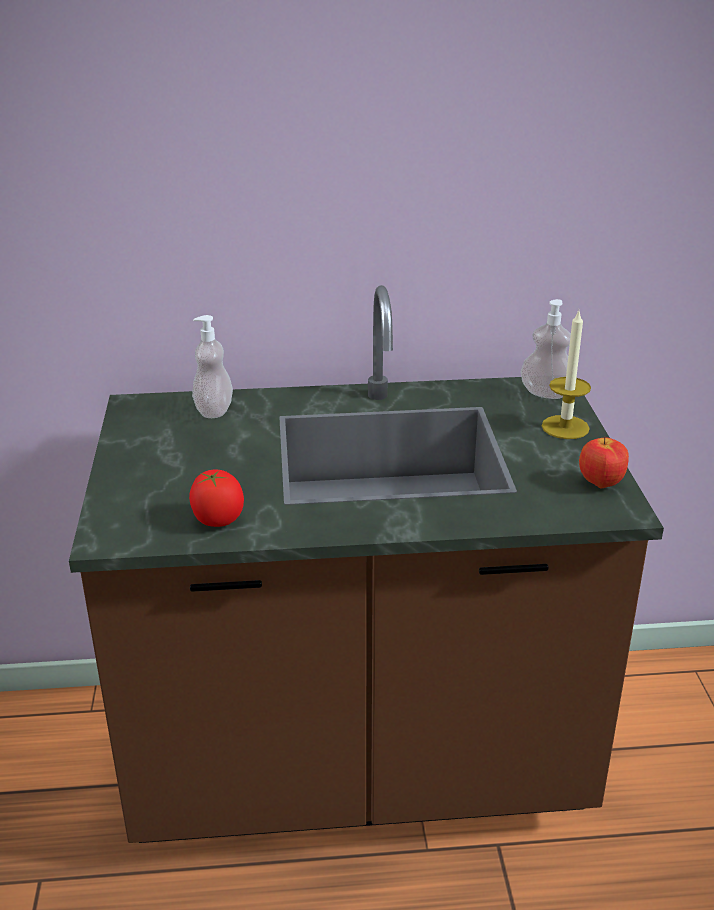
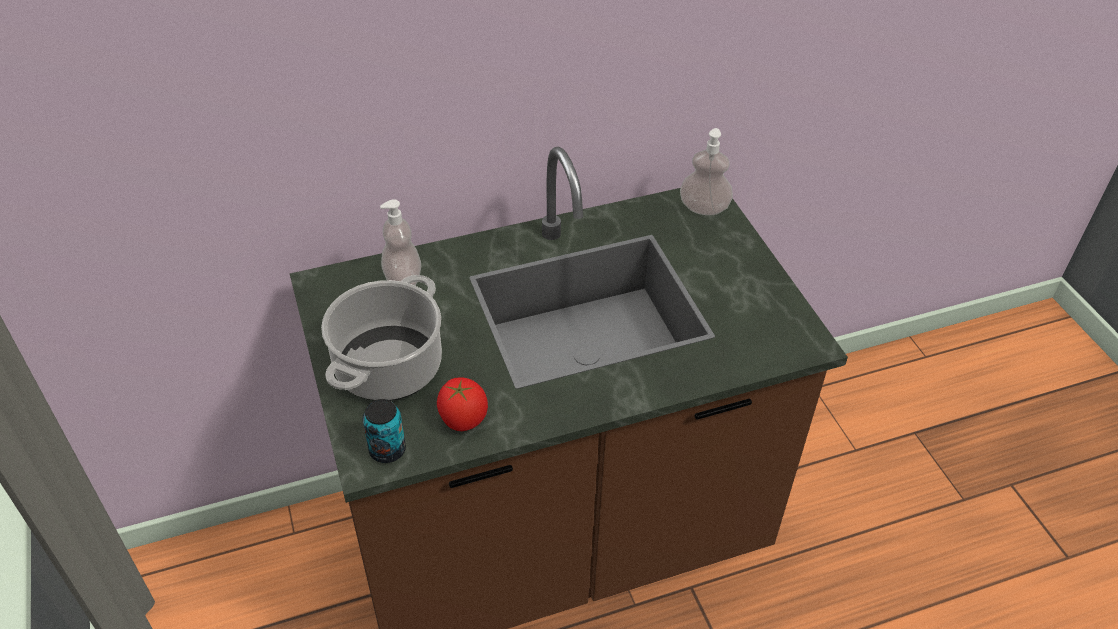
camera: 15 degrees left, 15 degrees up
candle [542,311,591,439] -> none
apple [579,436,629,489] -> none
none -> cooking pot [321,275,442,401]
none -> can [363,399,406,463]

